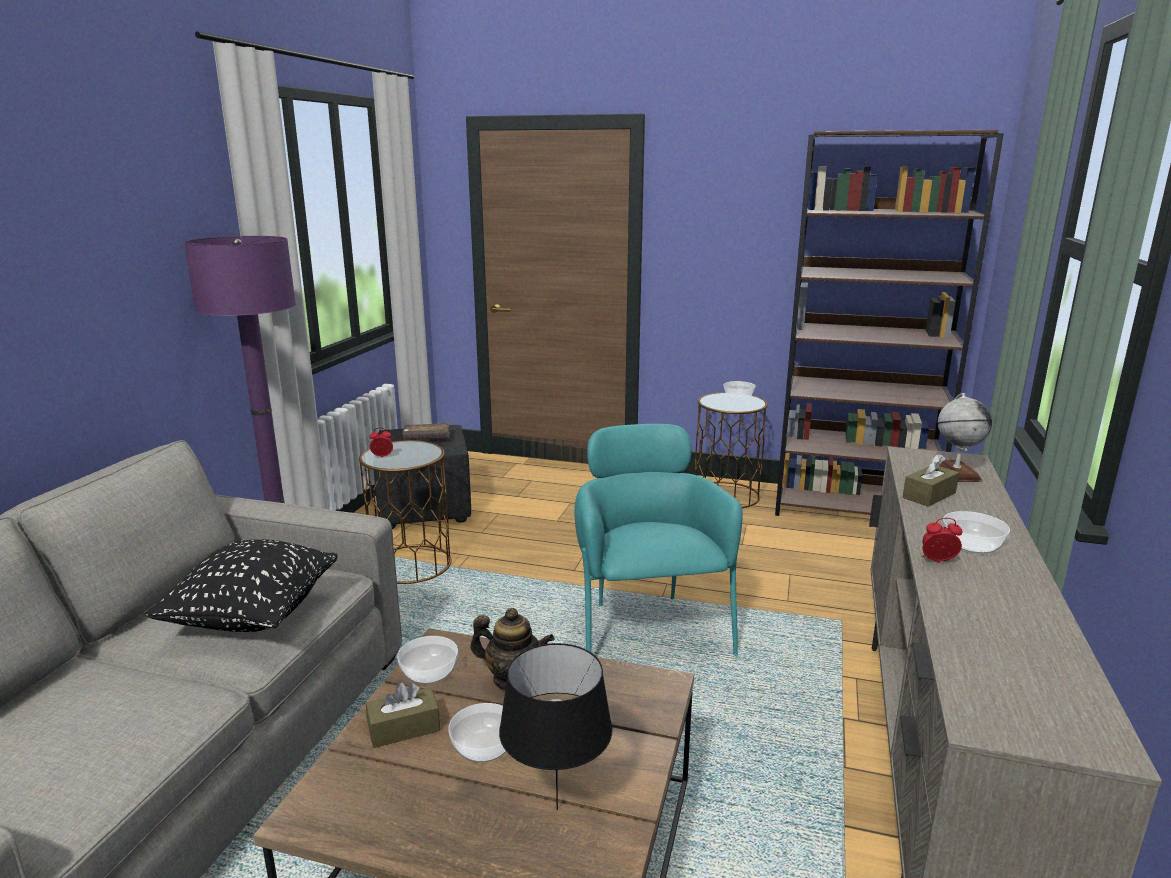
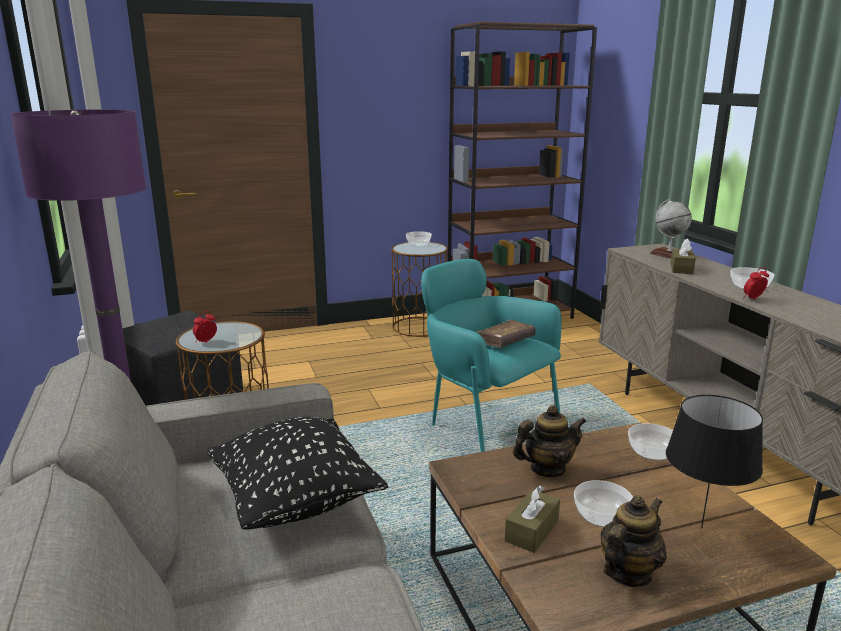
camera: 35 degrees left, 0 degrees up
bowl [397,636,458,684] -> bowl moved to [628,423,673,460]
brown book [402,423,451,440] -> brown book moved to [476,319,536,348]
none -> teapot [600,496,667,587]

